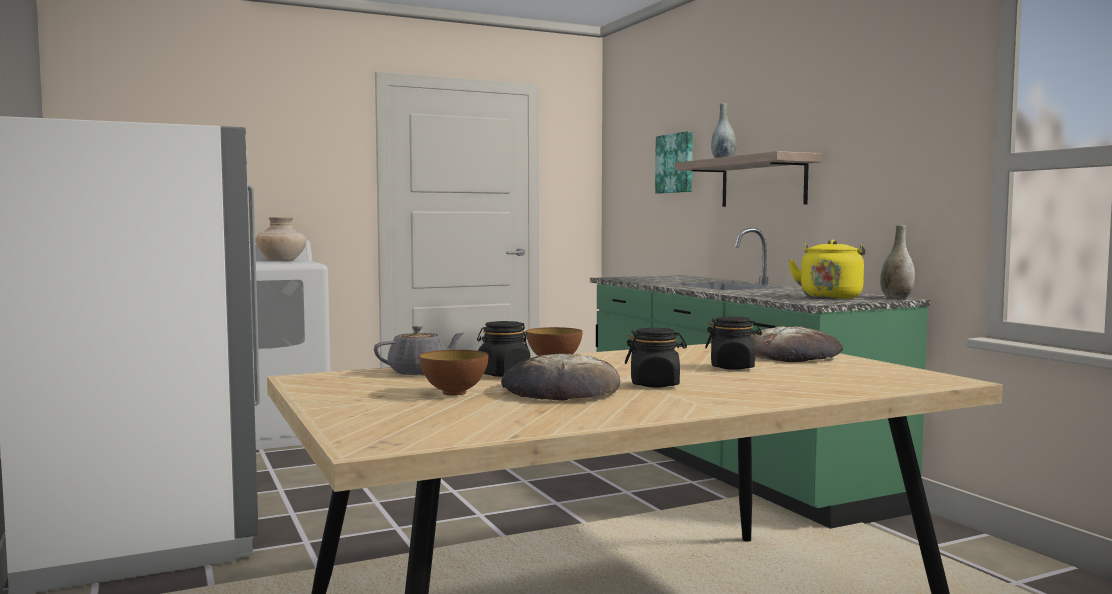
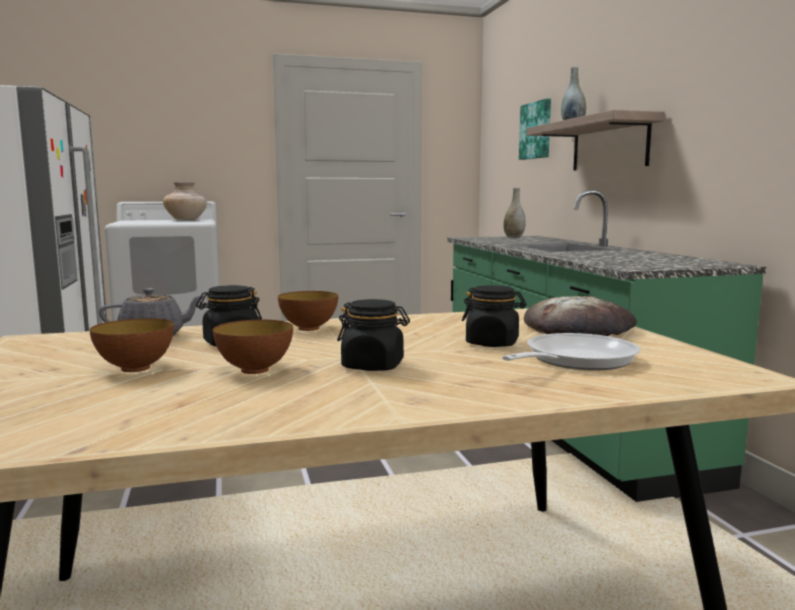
camera: 10 degrees right, 5 degrees up
bread [501,353,620,400] -> bowl [213,319,293,374]
yellow kettle [788,239,865,299] -> none
grey vase [880,225,915,299] -> grey vase moved to [504,188,526,238]
none -> frying pan [502,333,641,371]

